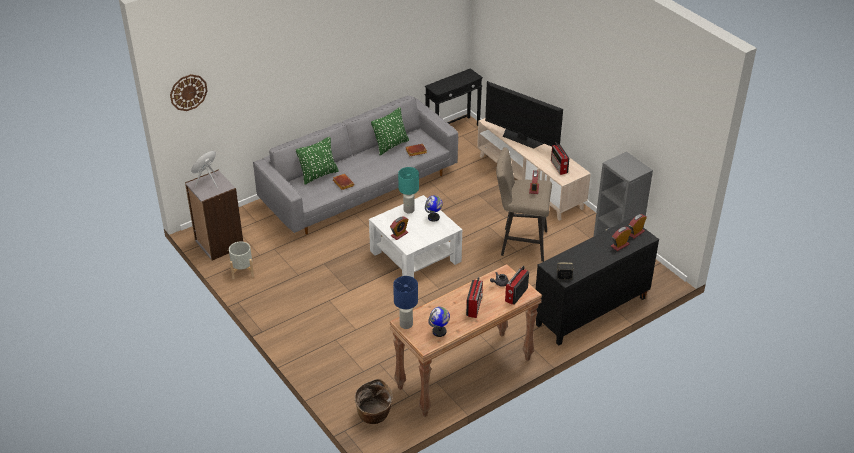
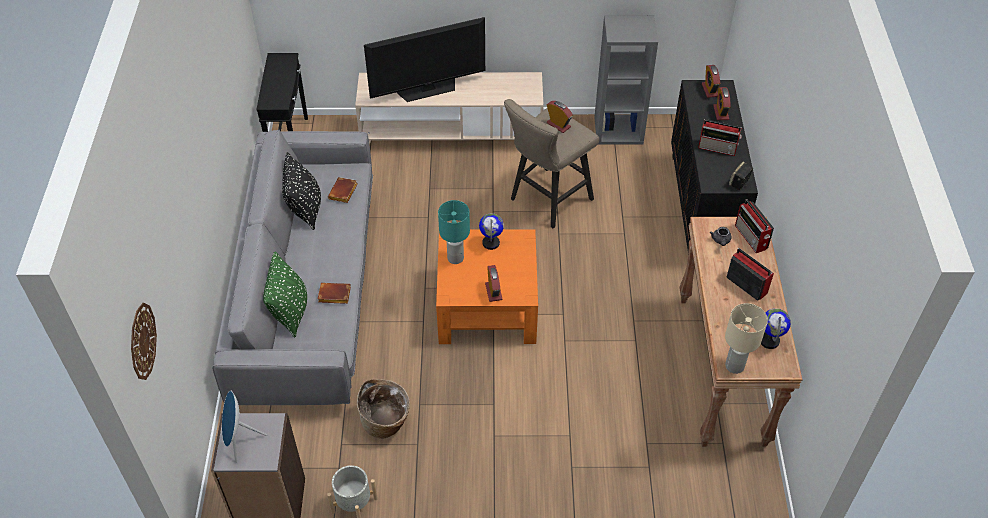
camera: 55 degrees left, 10 degrees up
basket [355,379,393,424] -> basket moved to [357,379,410,438]
white coffee table [369,195,462,278] -> orange coffee table [436,229,538,344]
green pillow [371,107,409,156] -> black pillow [282,152,321,230]
blue table lamp [393,276,418,329] -> beige table lamp [725,303,768,374]
radio [551,142,570,175] -> radio moved to [698,119,742,156]

